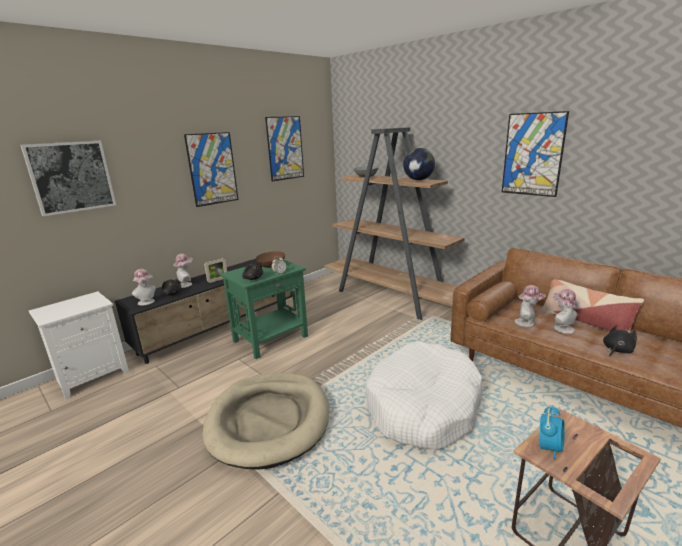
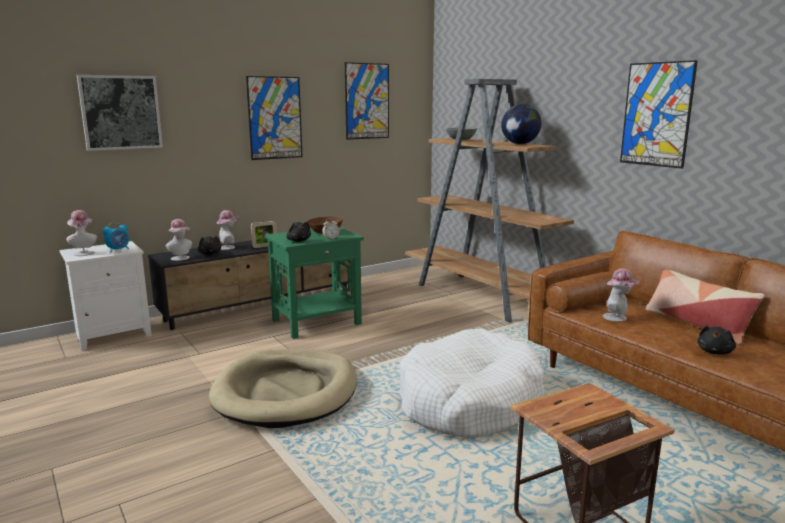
camera: 10 degrees right, 5 degrees down
alarm clock [539,405,565,460] -> alarm clock moved to [103,222,129,252]
hat [553,289,579,334] -> hat moved to [66,210,97,256]
black plush toy [603,325,637,356] -> black plush toy turned 150 degrees clockwise [697,325,736,355]

